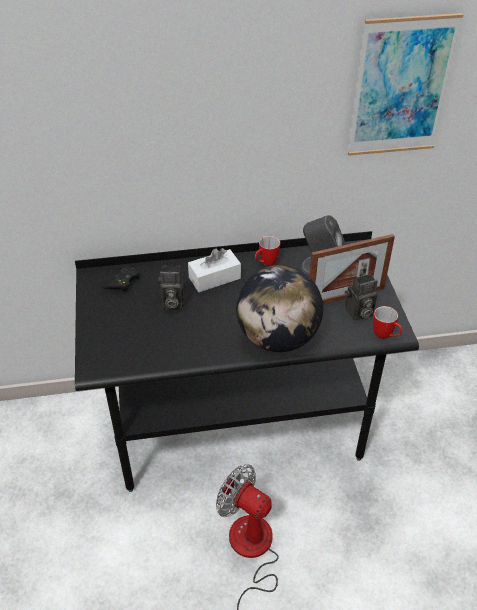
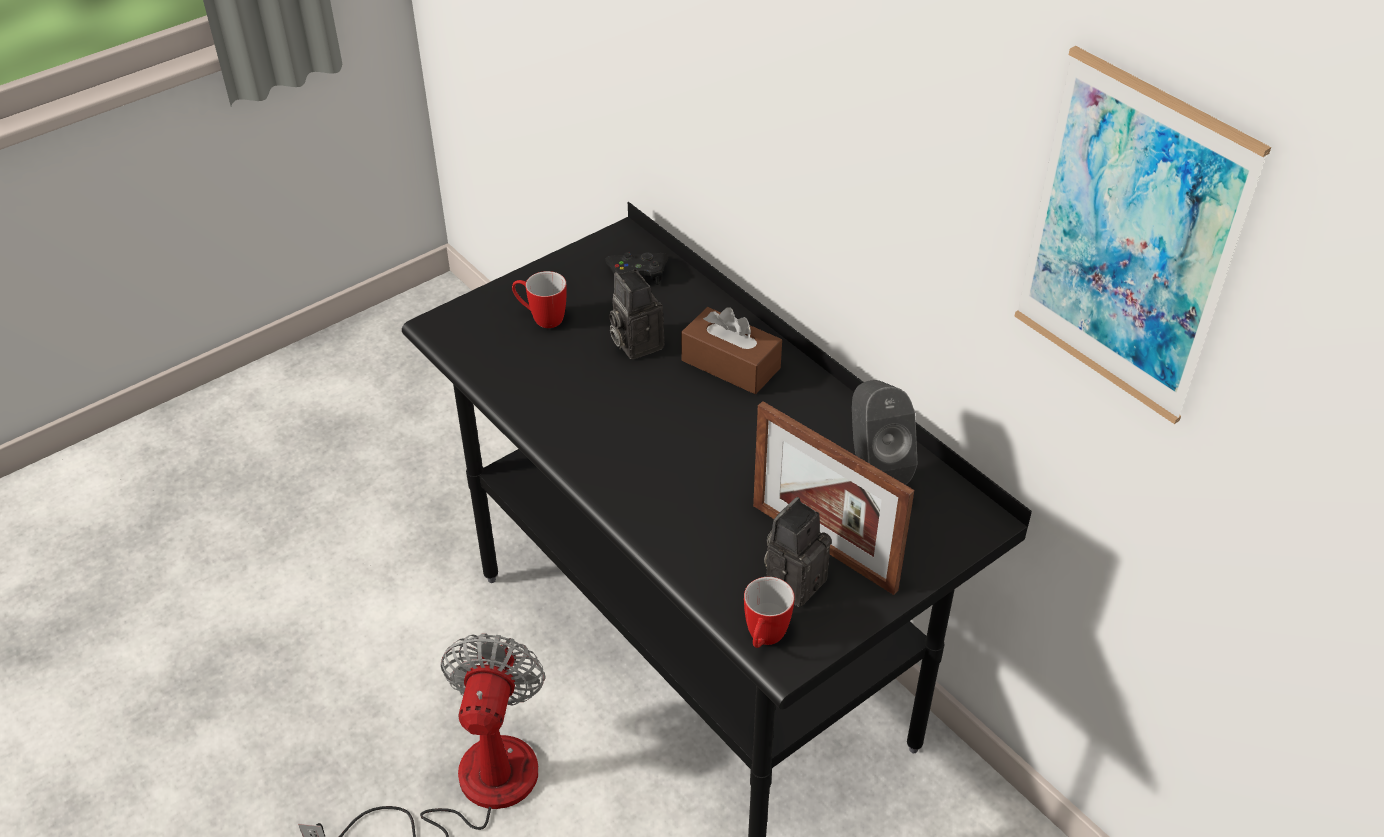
camera: 60 degrees right, 0 degrees up
white tissue box [188,248,241,292] -> brown tissue box [681,307,782,394]
globe [236,265,323,352] -> none
mug [255,236,280,266] -> mug moved to [512,271,567,328]
camera [345,274,377,321] -> camera turned 90 degrees clockwise [764,497,832,607]

